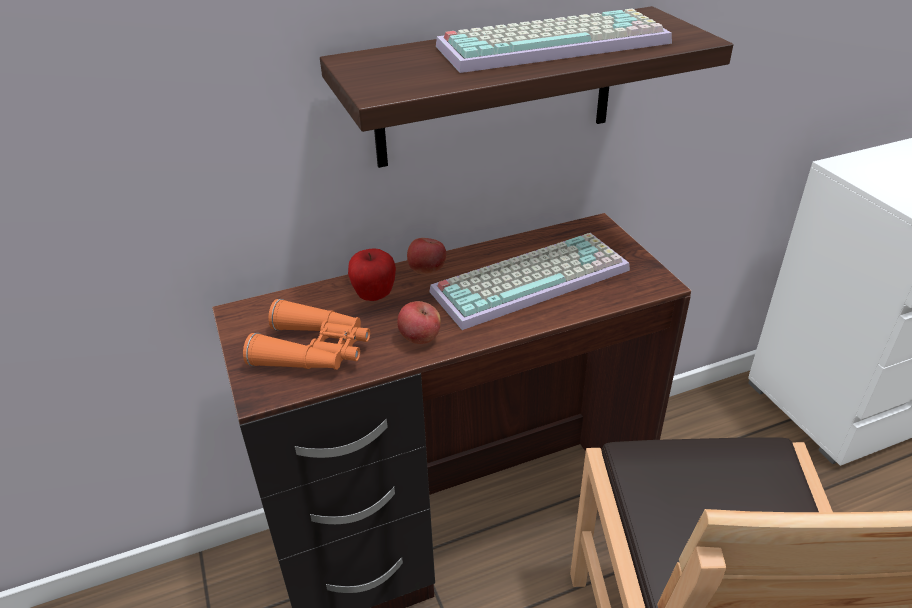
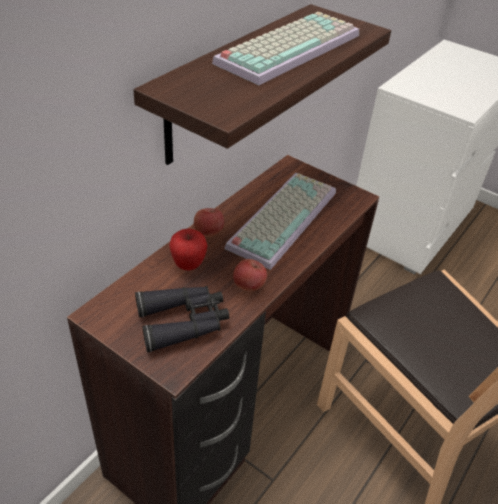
camera: 35 degrees left, 5 degrees up
orange binoculars [243,299,370,370] -> black binoculars [135,286,229,352]

